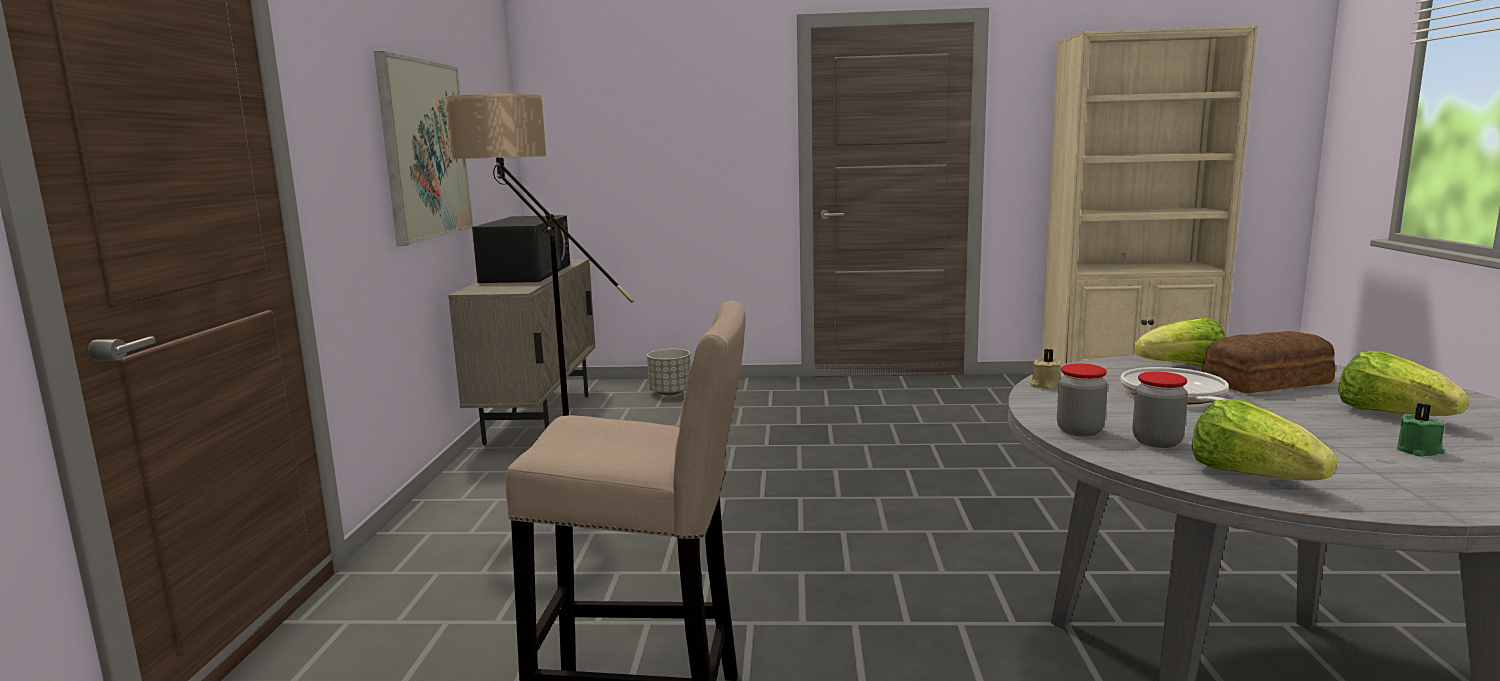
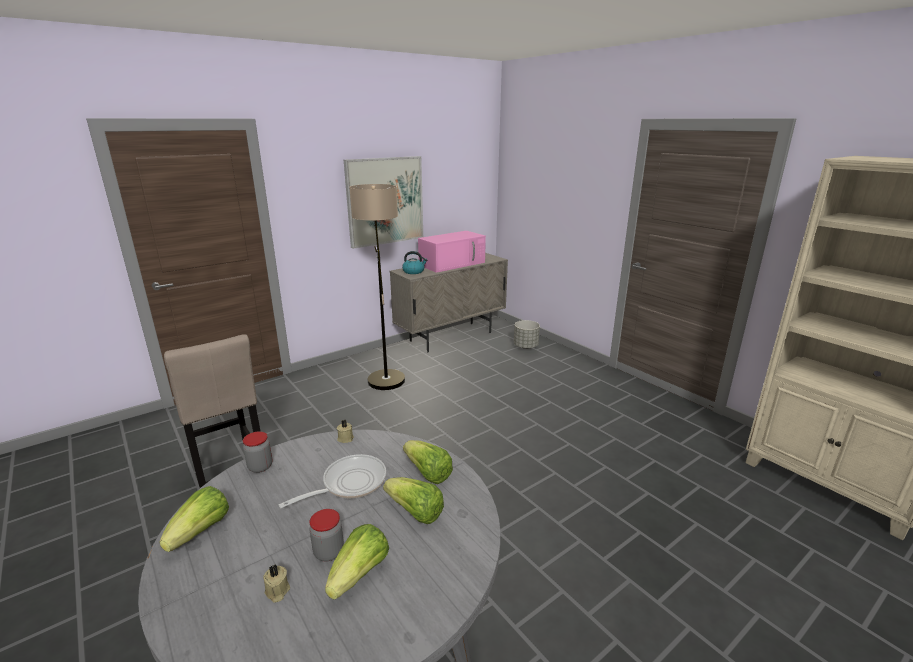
camera: 50 degrees right, 10 degrees up
black microwave [472,215,570,283] -> pink microwave [418,231,486,273]
jar [1133,371,1188,448] -> jar moved to [310,509,344,562]
bread [1202,331,1335,393] -> lettuce [383,477,444,524]
green candle [1397,403,1445,457] -> beige candle [263,565,290,603]
none -> kettle [402,251,427,274]

